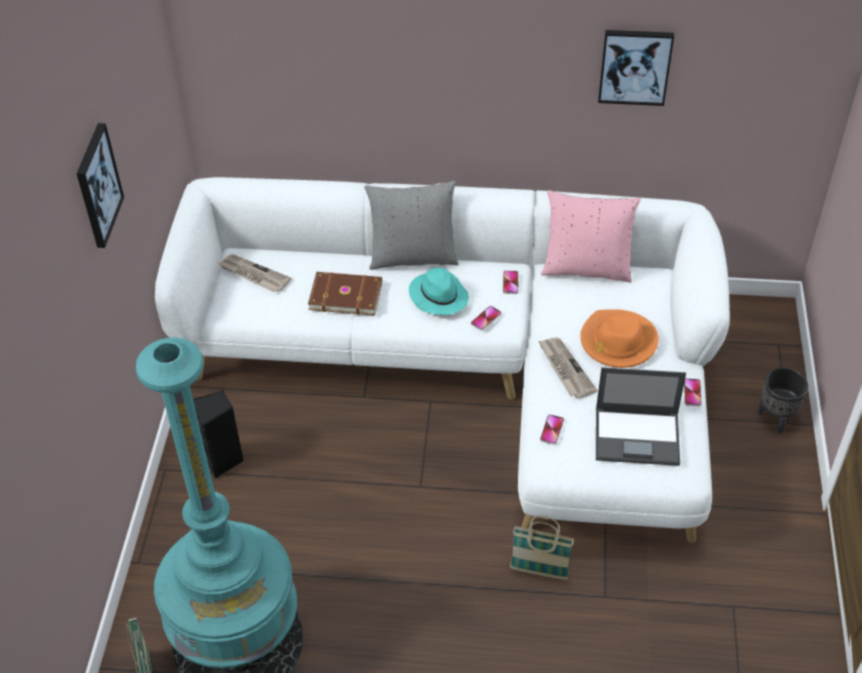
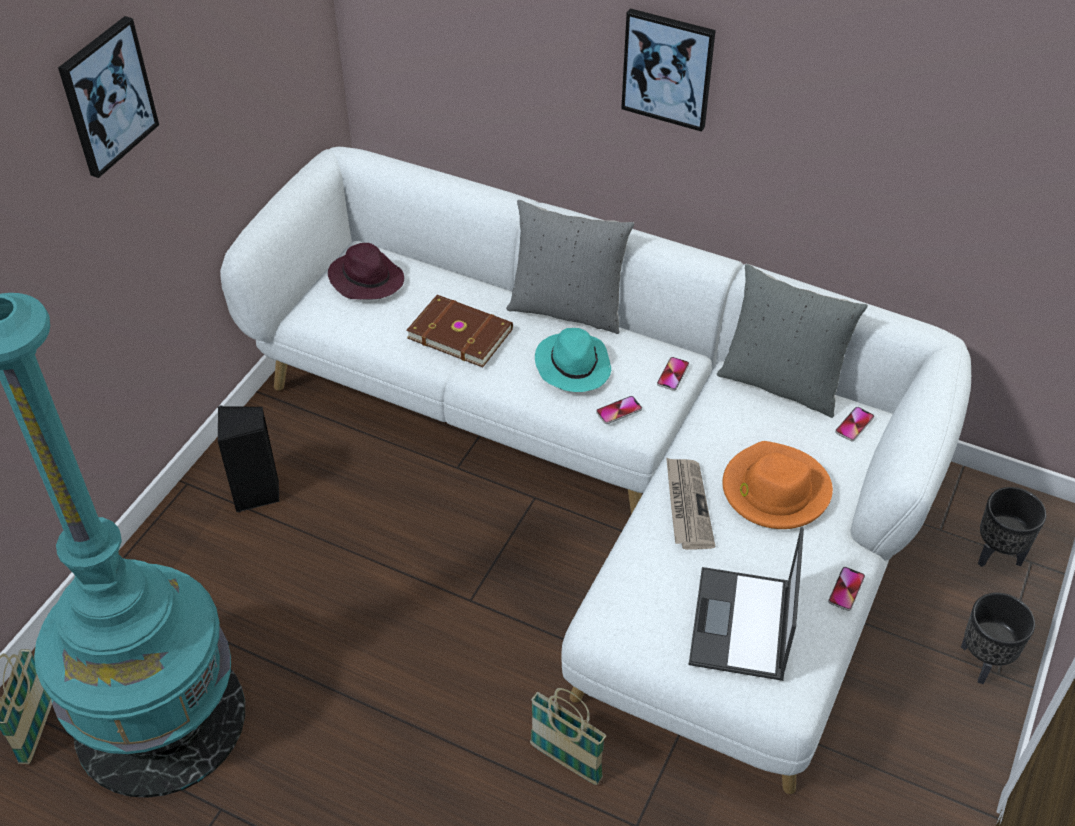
camera: 20 degrees right, 0 degrees up
newspaper [218,254,292,292] -> purple hat [328,243,404,300]
phone [540,414,564,445] -> phone moved to [835,407,874,441]
pink pillow [541,190,641,283] -> grey pillow [717,264,868,418]
laptop [596,367,686,466] -> laptop turned 75 degrees clockwise [688,527,804,681]
picture [598,30,674,106] -> picture moved to [621,8,716,132]
none -> black planter [978,487,1046,567]

